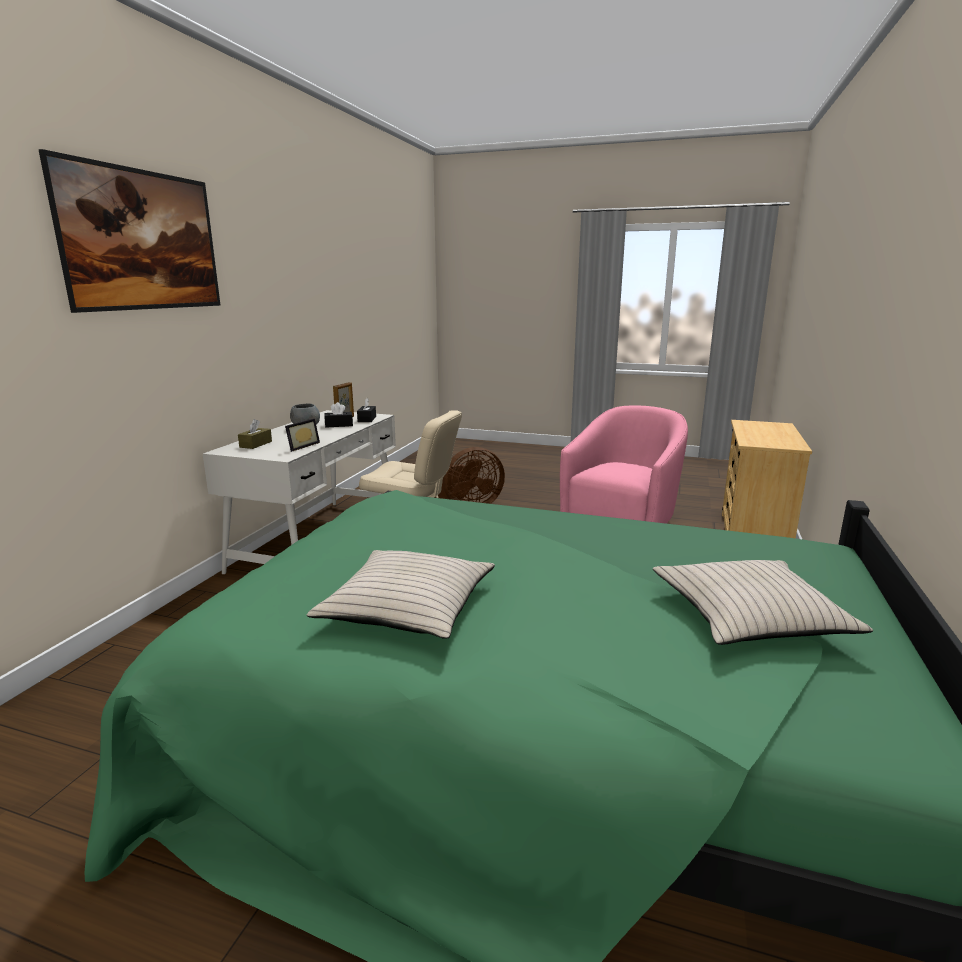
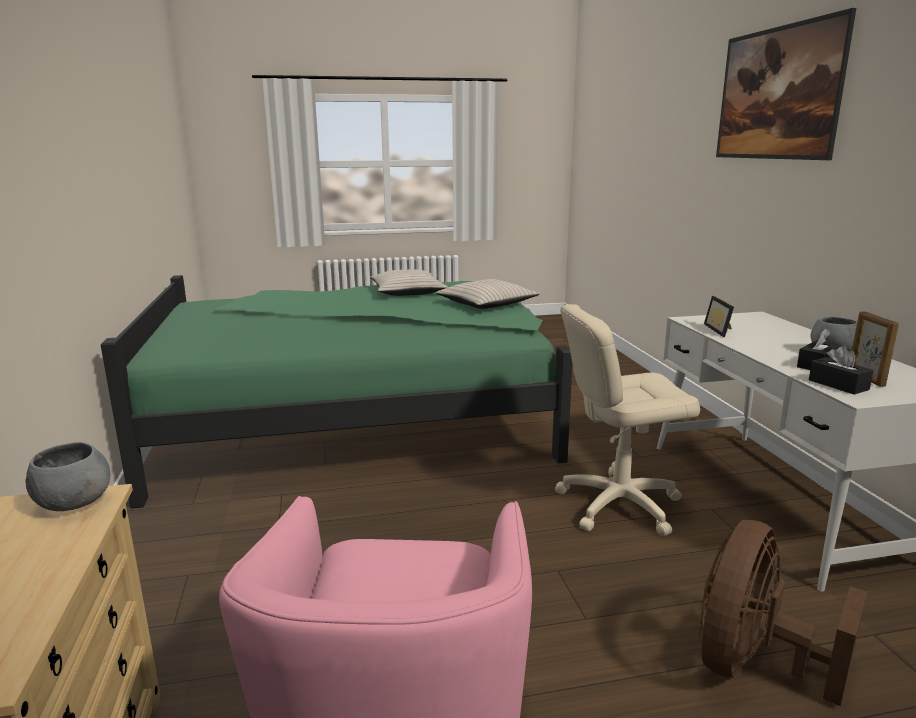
camera: 150 degrees right, 0 degrees up
brown tissue box [238,419,272,449] -> none
beige pillow [653,560,873,645] -> beige pillow moved to [436,279,540,309]
none -> grey bowl [26,442,110,511]

